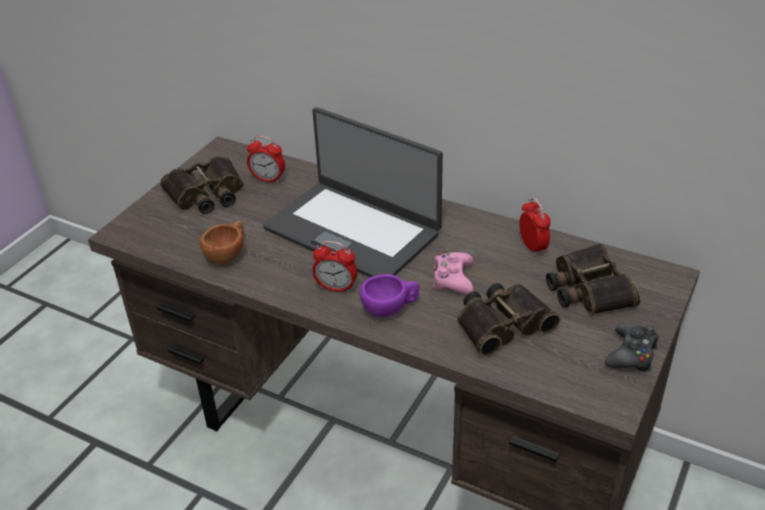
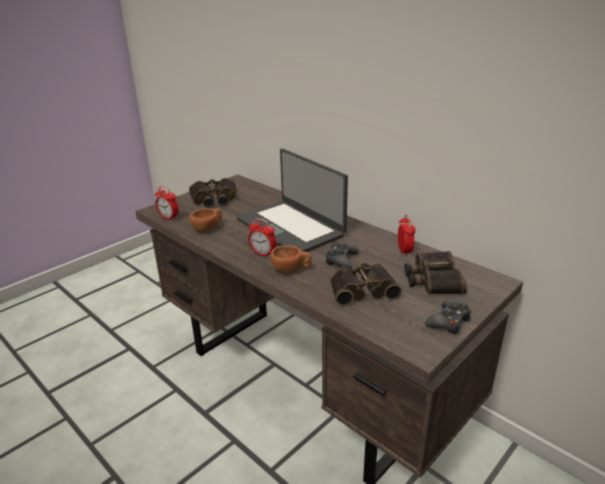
camera: 15 degrees right, 10 degrees down
alarm clock [247,136,285,183] -> alarm clock moved to [155,186,179,221]
purple cup [359,274,420,317] -> brown cup [270,245,312,273]
pink game controller [433,252,474,294] -> black game controller [325,242,359,267]

